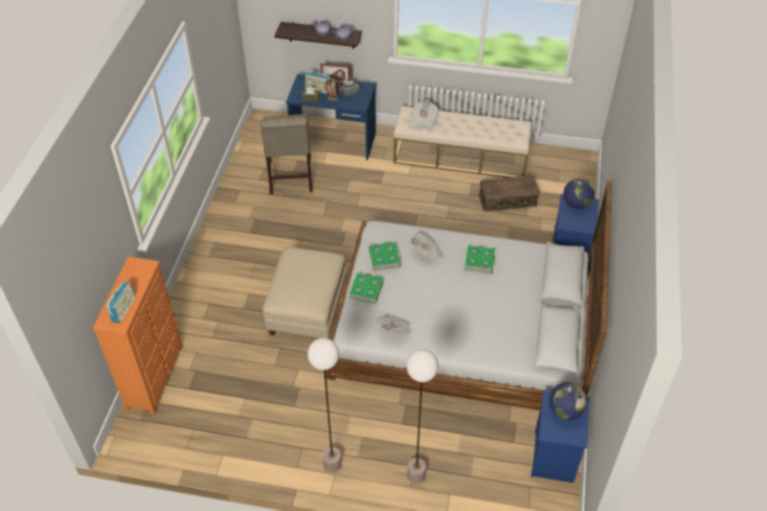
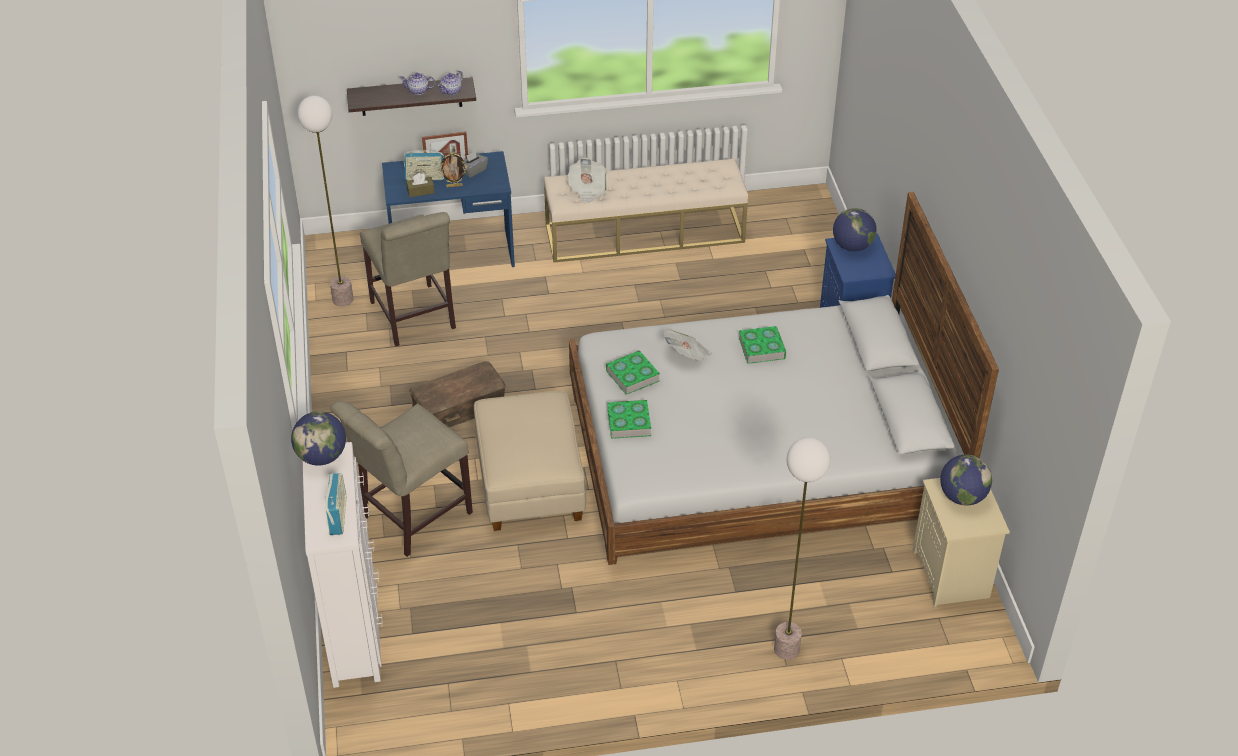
camera: 20 degrees left, 5 degrees down
orange dresser [93,257,183,415] -> white dresser [302,442,383,688]
floor lamp [308,338,342,473] -> floor lamp moved to [297,96,353,306]
newspaper [376,315,411,334] -> none
brown storage box [479,175,540,212] -> brown storage box moved to [409,361,505,428]
blue nightstand [531,390,589,483] -> beige nightstand [912,478,1010,607]
none -> globe [291,411,346,466]
none -> beige chair [330,401,473,557]

